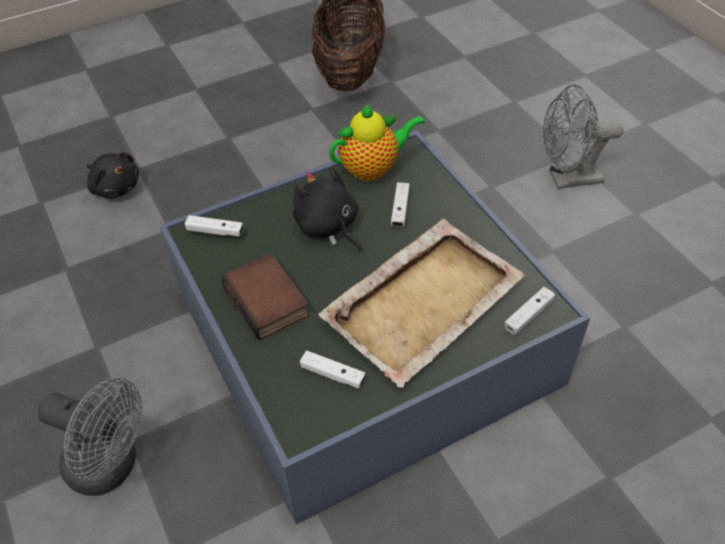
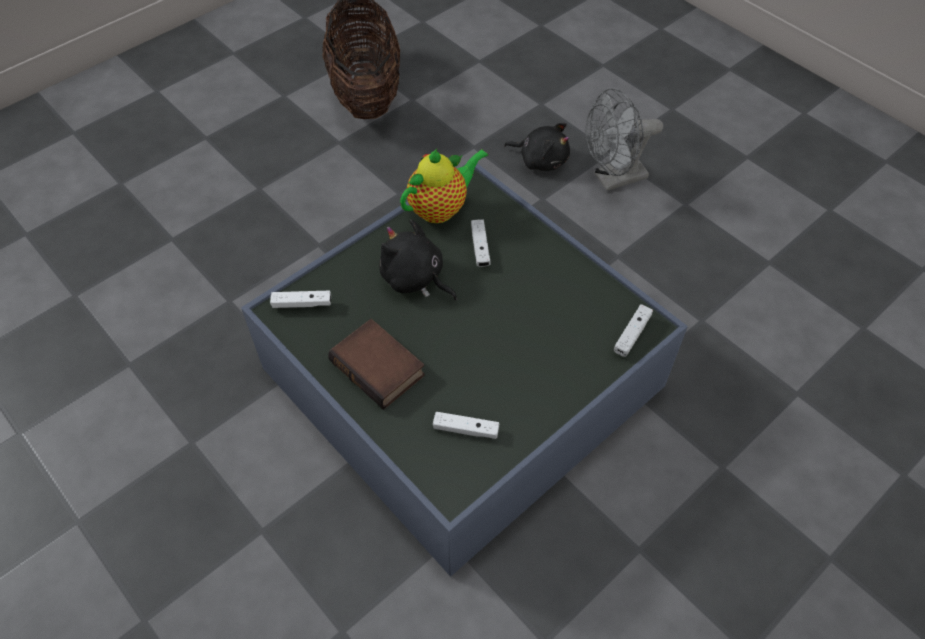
camera: 15 degrees left, 5 degrees up
grey fan [38,378,142,496] -> none
black plush toy [87,152,139,198] -> black plush toy moved to [504,123,570,171]
beige tray [318,219,525,388] -> none

